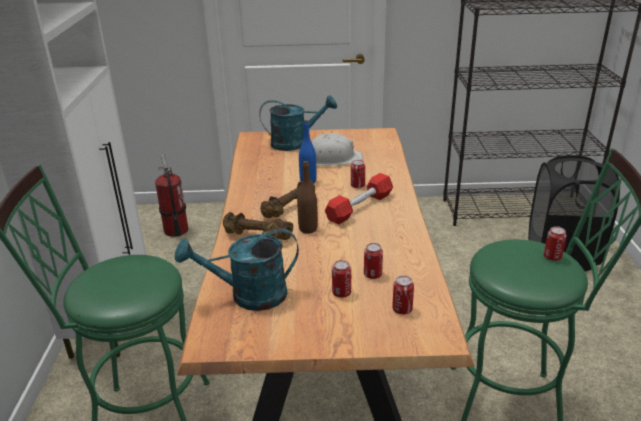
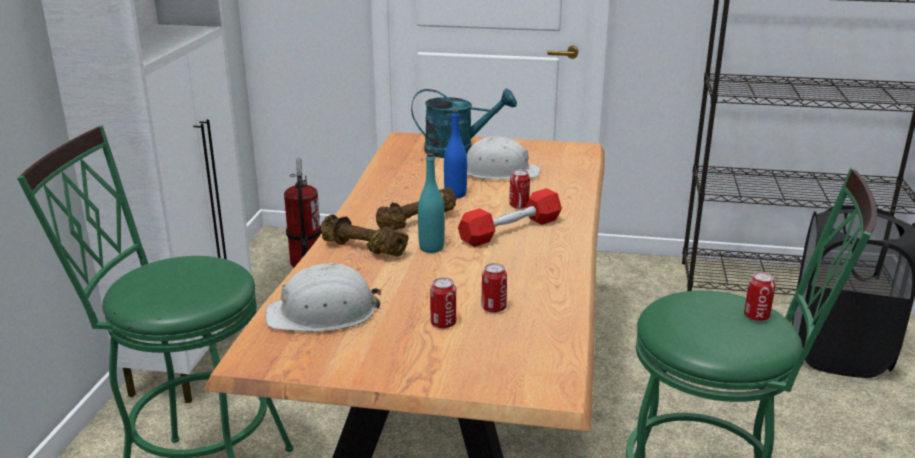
camera: 10 degrees right, 5 degrees down
turquoise watering can [174,228,299,311] -> white hard hat [265,263,381,332]
brown bottle [297,161,318,234] -> turquoise bottle [418,153,445,253]
can [392,276,414,315] -> none

